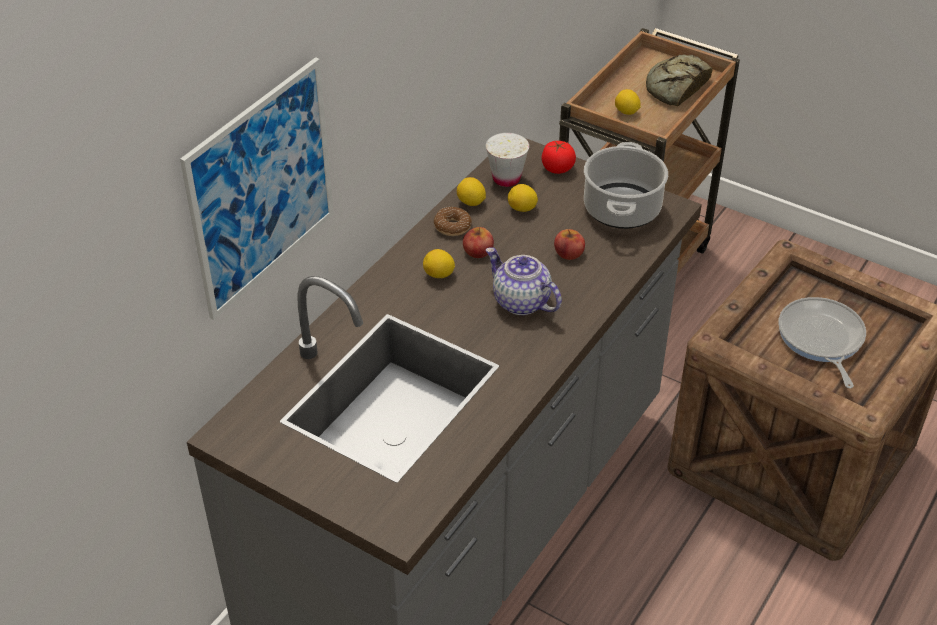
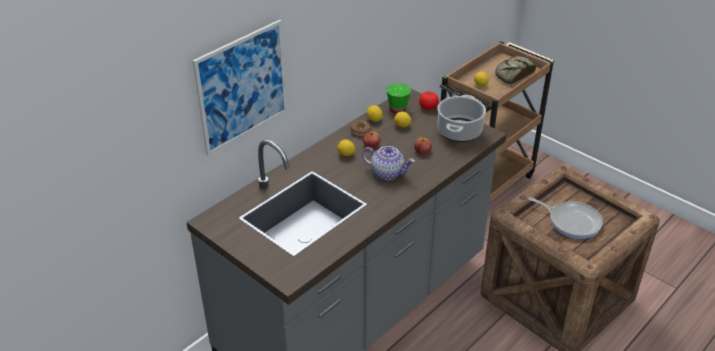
camera: 10 degrees right, 5 degrees down
white cup [486,133,529,187] -> green cup [386,83,411,114]
teapot [486,248,562,315] -> teapot turned 150 degrees clockwise [362,146,415,180]
frying pan [778,297,866,389] -> frying pan turned 120 degrees clockwise [528,197,603,239]

